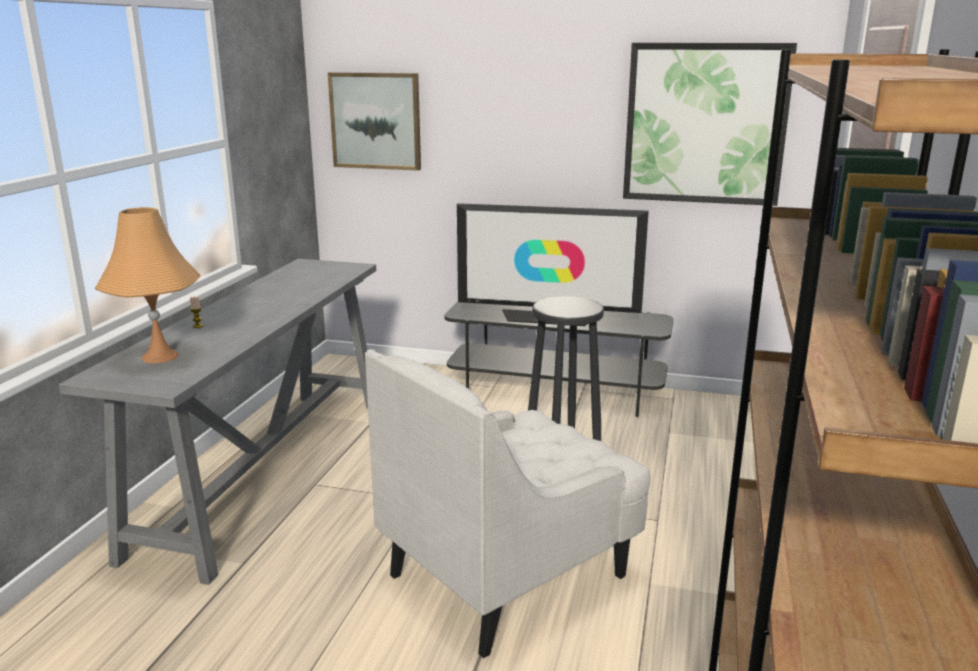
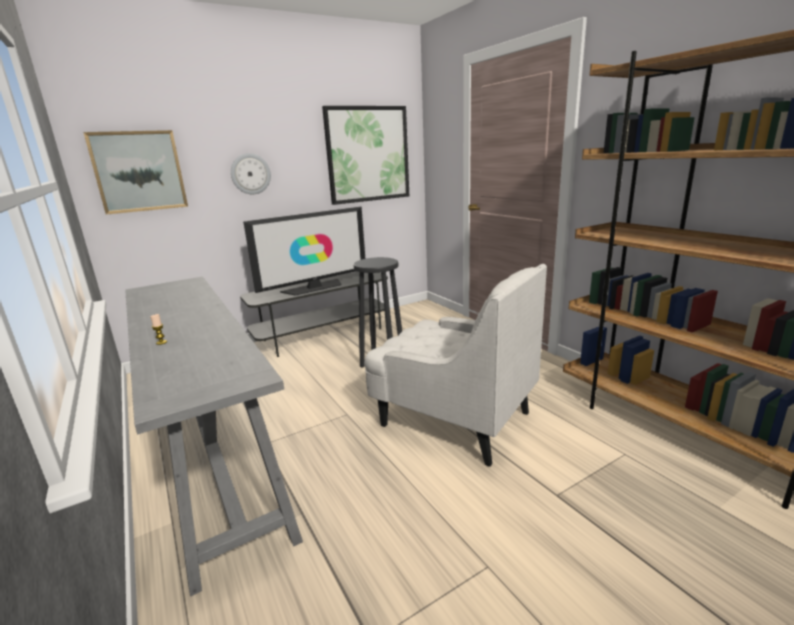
camera: 45 degrees left, 0 degrees up
orange table lamp [95,207,200,363] -> none
white armchair [365,349,650,658] -> white armchair turned 60 degrees counterclockwise [364,264,547,467]
none -> wall clock [231,153,271,194]

